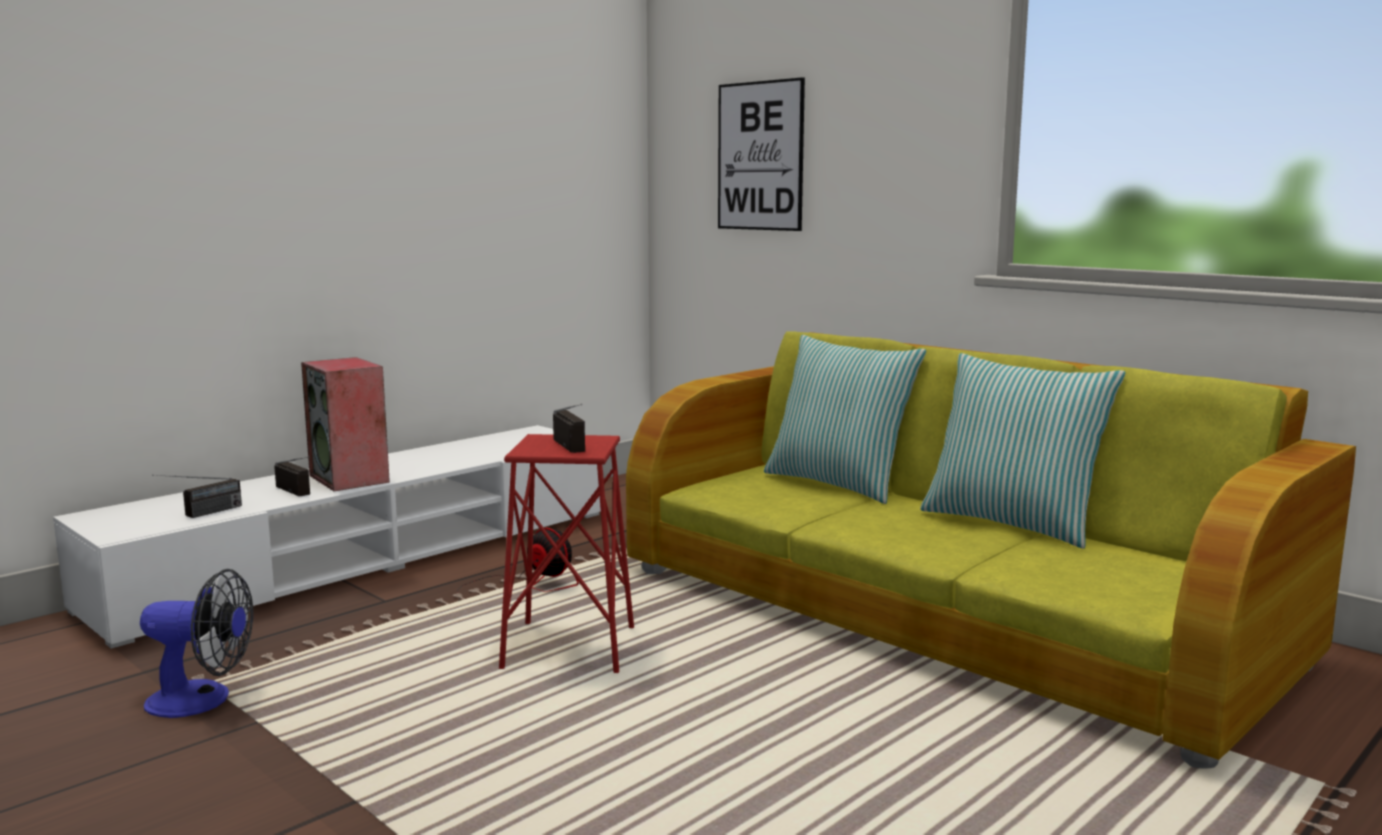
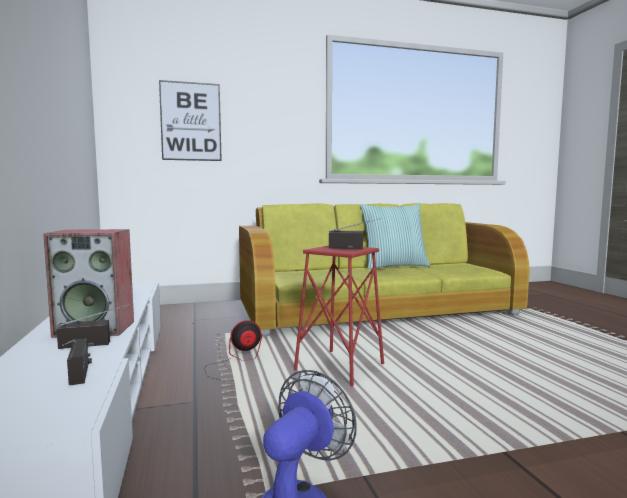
camera: 60 degrees left, 5 degrees down
pillow [764,335,926,504] -> none

